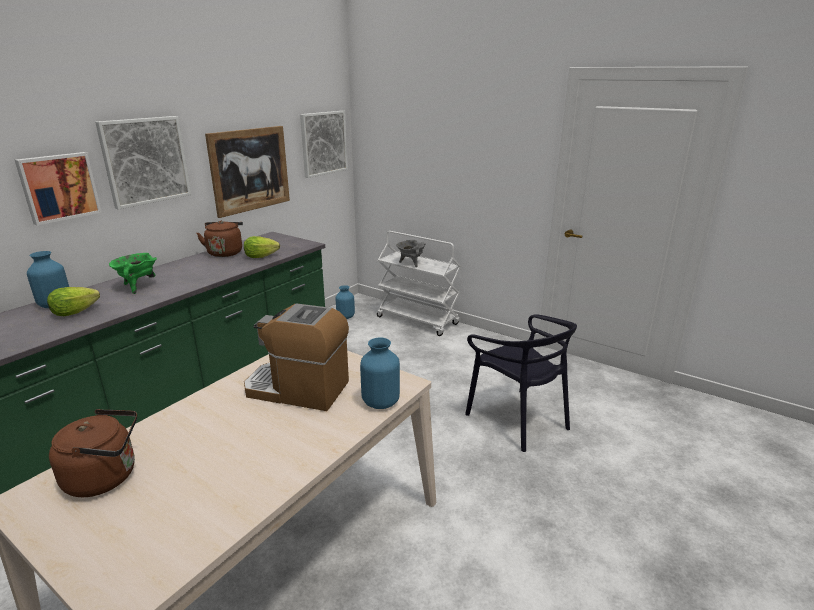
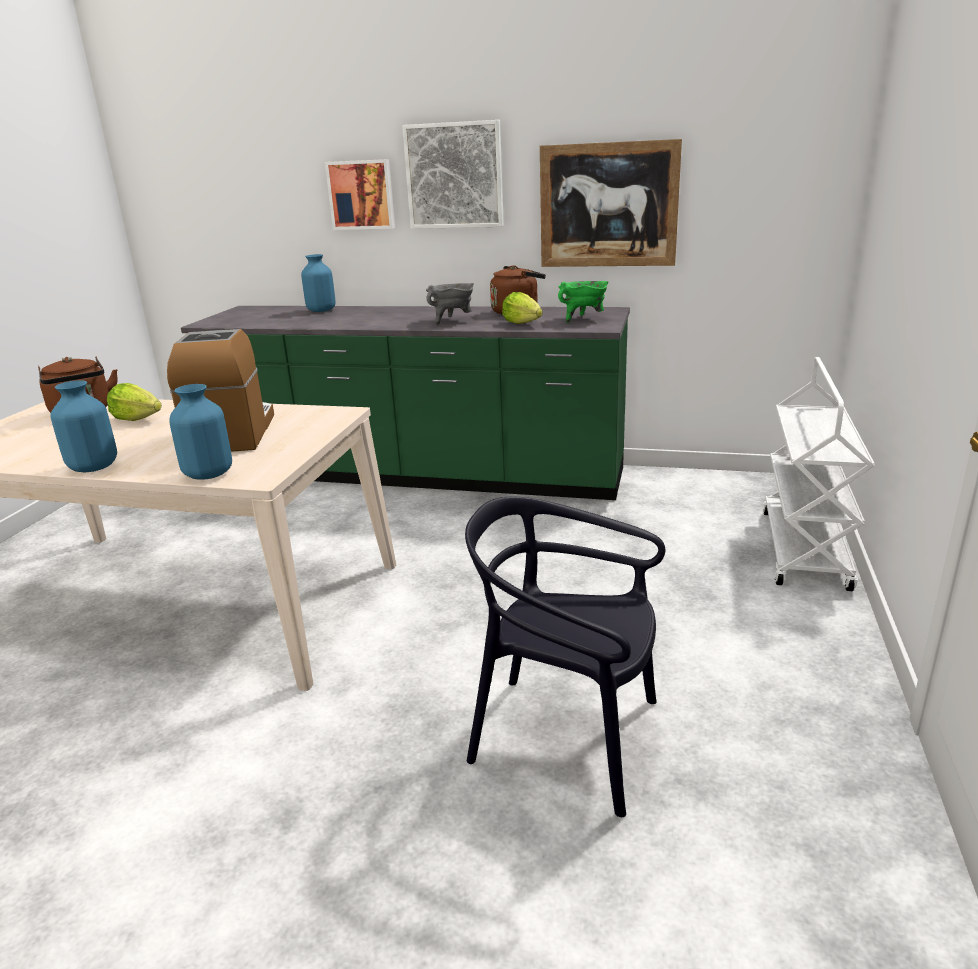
camera: 70 degrees right, 0 degrees up
lettuce [47,287,100,316] -> lettuce moved to [107,383,162,421]
green cooking pot [109,253,157,294] -> green cooking pot moved to [558,281,608,323]
picture [300,111,348,178] -> none
blue vase [336,285,355,319] -> blue vase moved to [50,380,117,472]
grey cooking pot [396,240,425,267] -> grey cooking pot moved to [426,283,474,325]
black chair [465,314,577,452] -> black chair turned 75 degrees clockwise [465,496,665,817]

